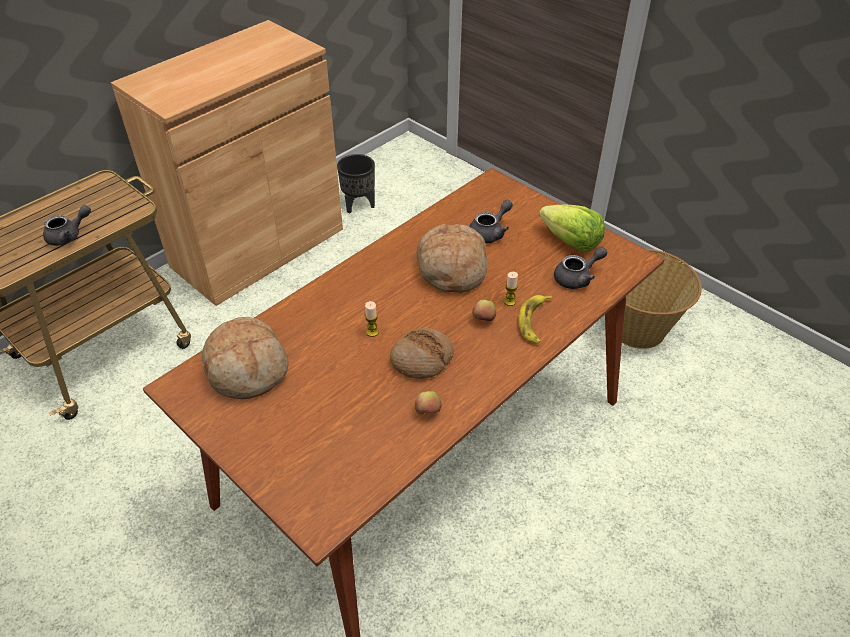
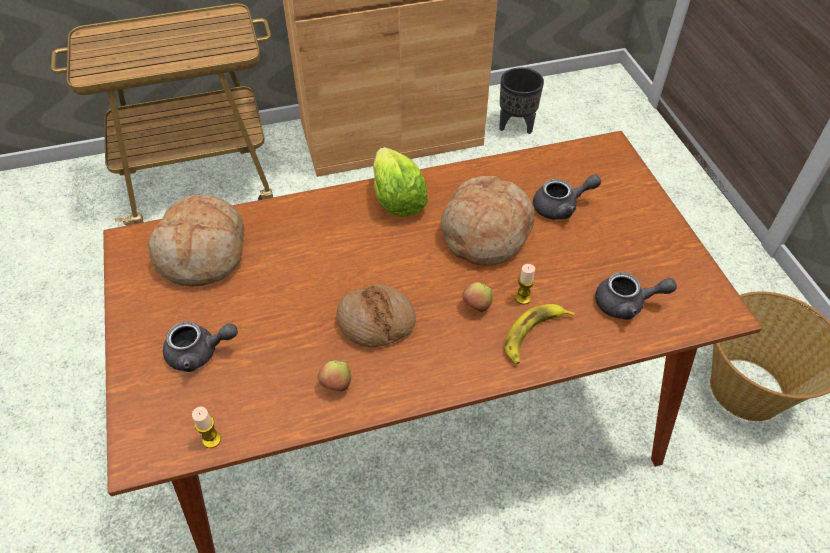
camera: 30 degrees right, 5 degrees up
grey teapot [43,205,91,246] -> grey teapot moved to [163,321,238,372]
candle [364,301,379,337] -> candle moved to [192,407,221,448]
lettuce [539,204,605,251] -> lettuce moved to [373,147,428,217]

